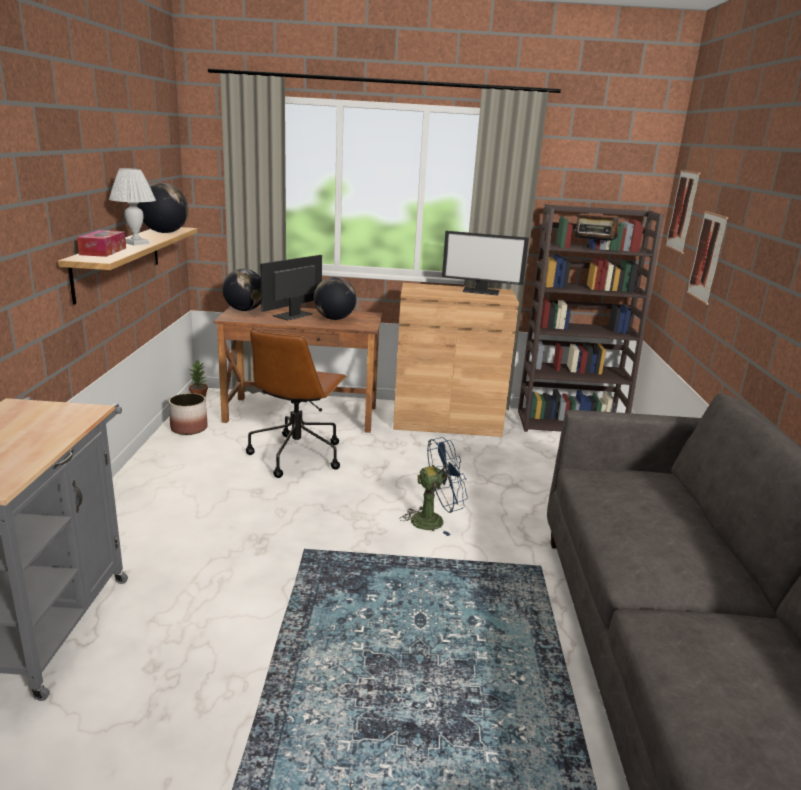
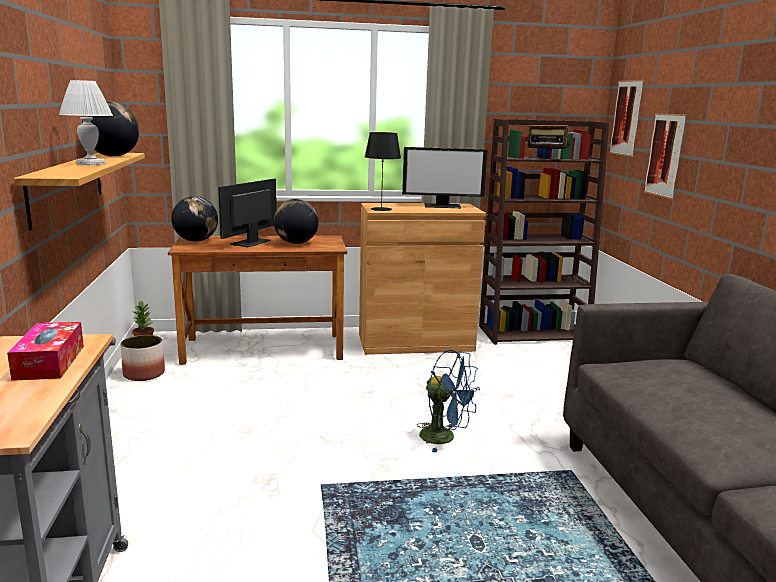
camera: 10 degrees left, 5 degrees down
tissue box [77,230,126,257] -> tissue box moved to [7,322,84,381]
brown office chair [246,330,347,478] -> none
blue fan [400,437,468,536] -> blue fan turned 60 degrees clockwise [417,350,480,453]
none -> black table lamp [365,132,401,211]

